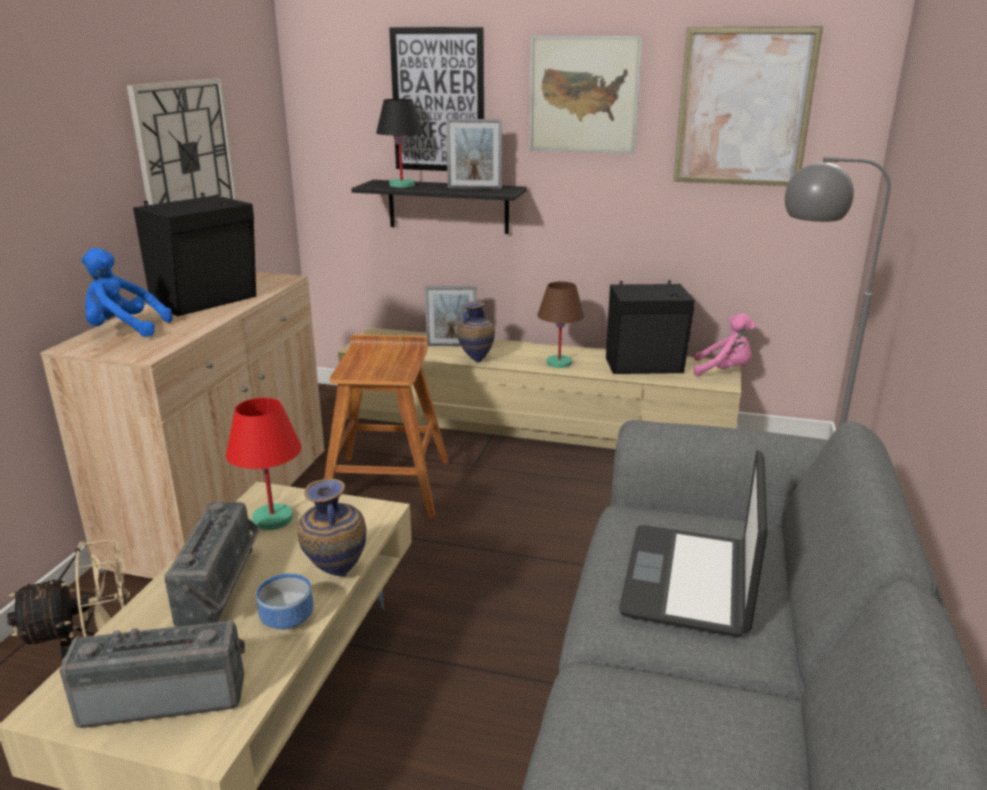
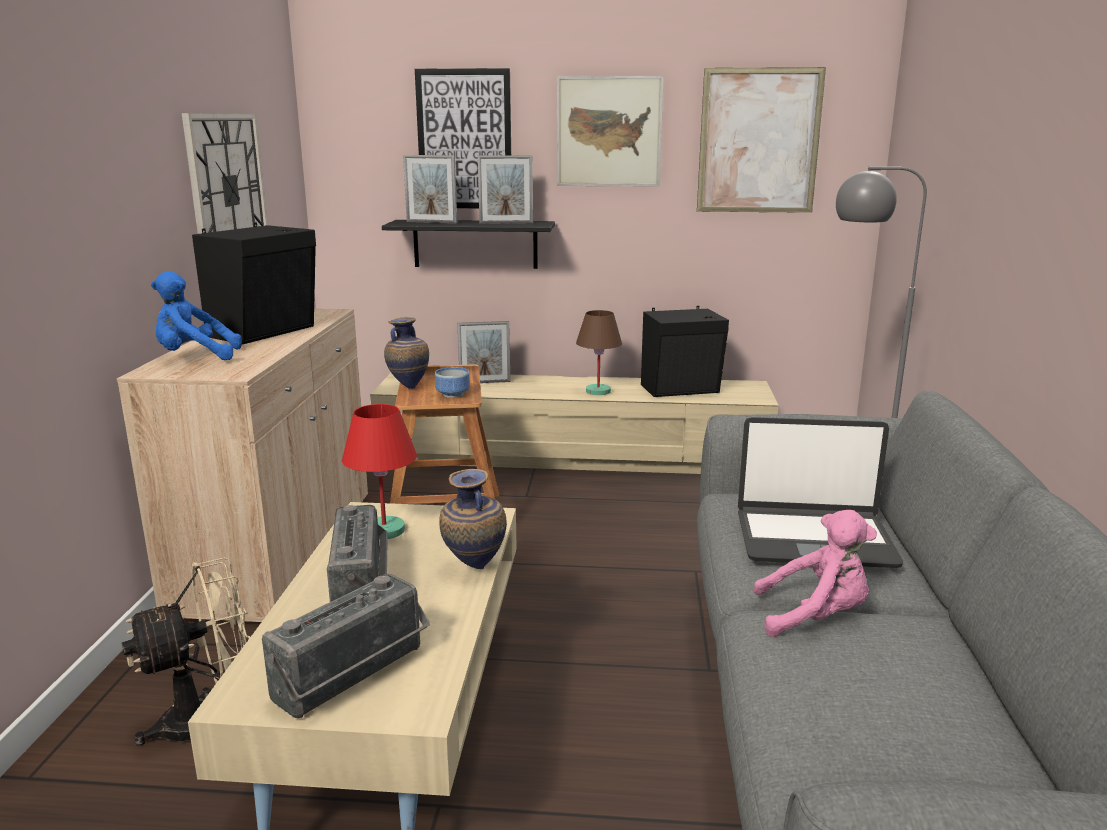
camera: 10 degrees left, 5 degrees down
radio [60,619,245,728] -> radio turned 150 degrees clockwise [262,574,430,718]
bowl [256,574,314,630] -> bowl moved to [435,367,470,398]
black table lamp [376,99,423,187] -> picture frame [403,155,457,224]
vase [457,301,495,363] -> vase moved to [384,317,429,389]
laptop [619,450,768,637] -> laptop turned 90 degrees counterclockwise [738,417,903,568]
pink plush toy [694,313,756,376] -> pink plush toy moved to [753,510,877,637]

